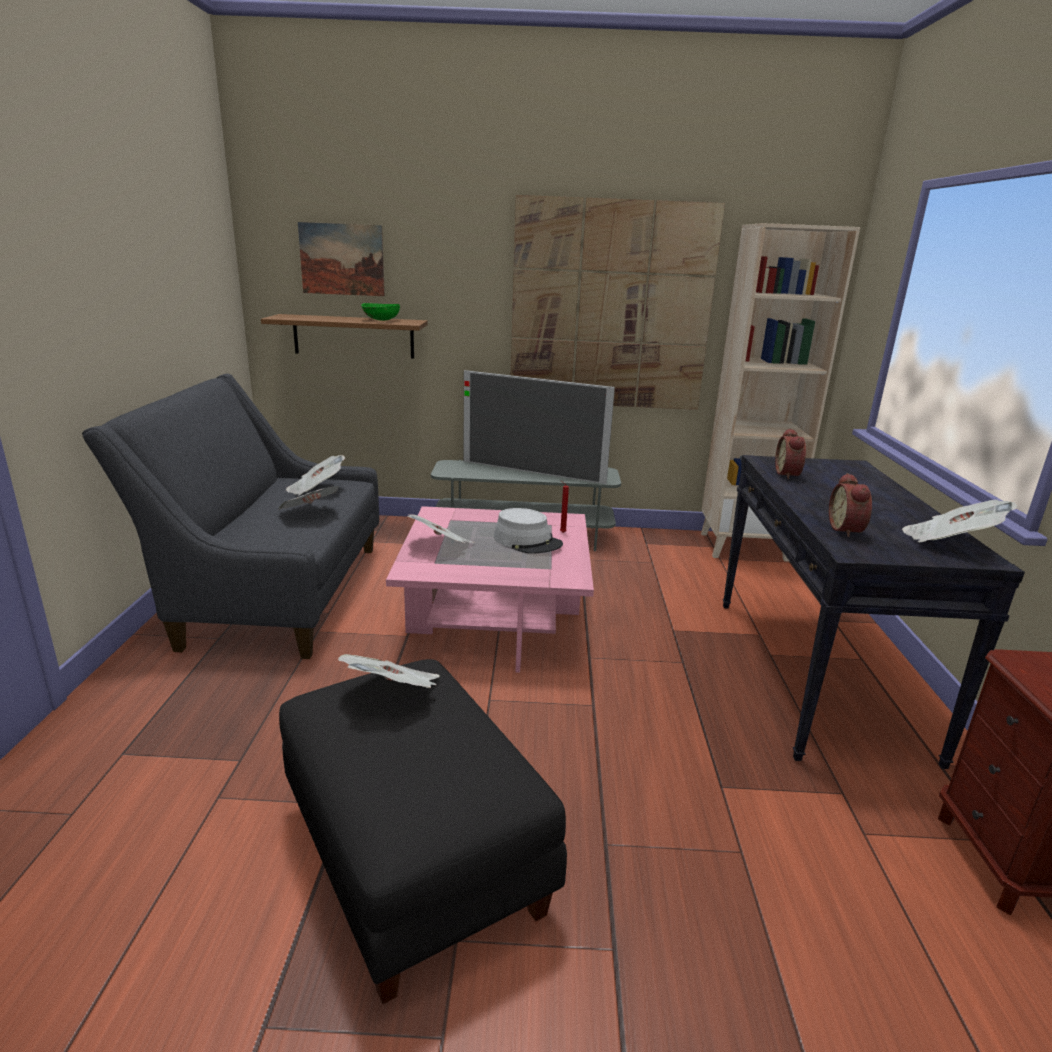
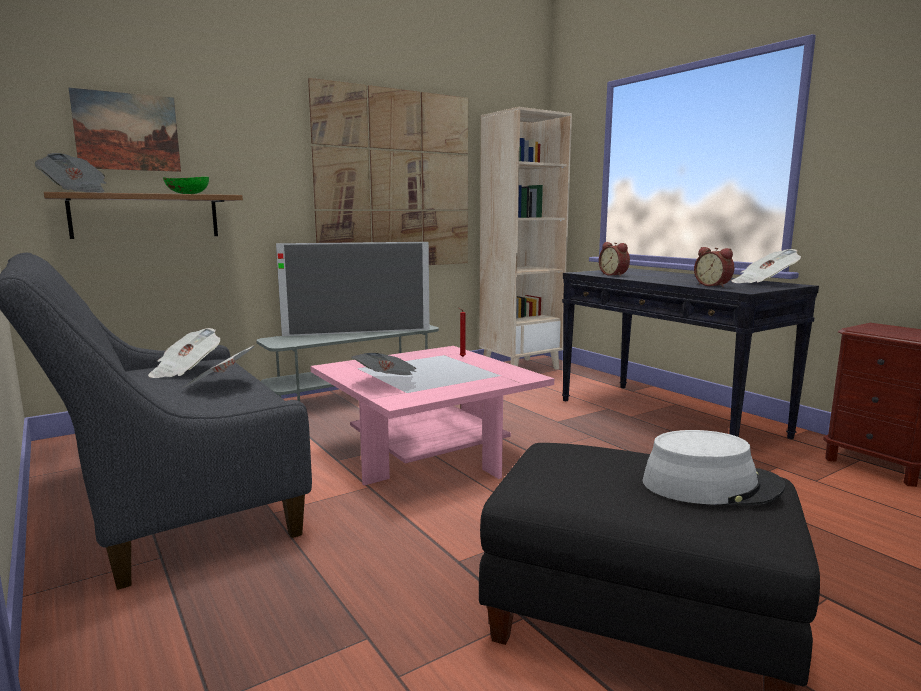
camera: 35 degrees left, 10 degrees down
newspaper [338,654,440,688] -> newspaper moved to [35,153,107,193]
grey hat [494,508,563,554] -> grey hat moved to [642,430,785,505]

